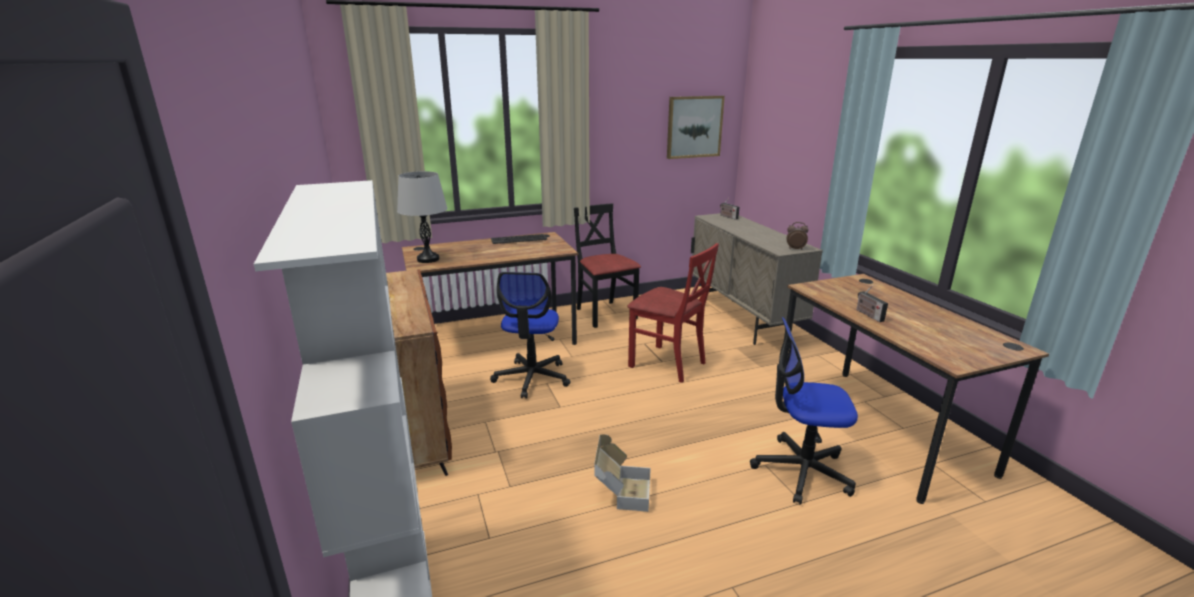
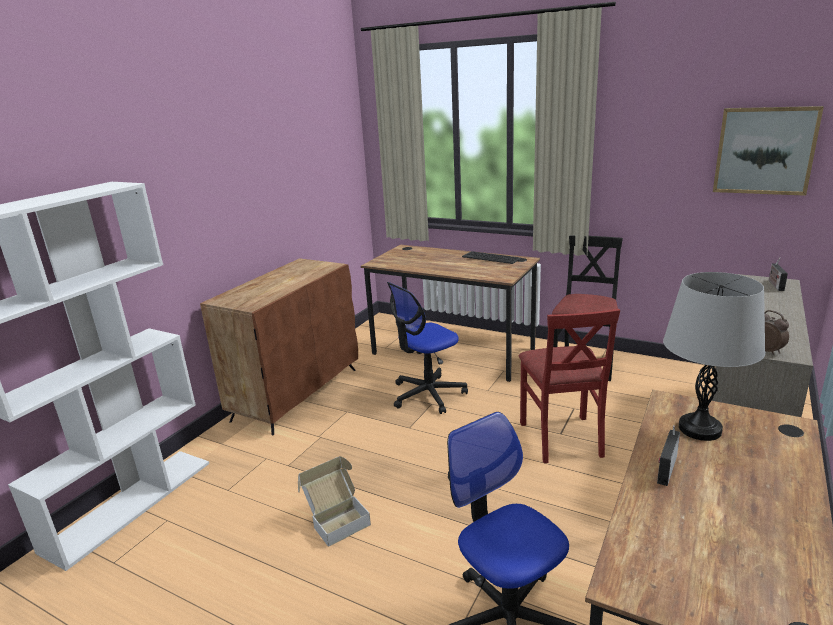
camera: 50 degrees right, 0 degrees up
grey table lamp [397,171,447,263] -> grey table lamp moved to [663,272,765,441]

